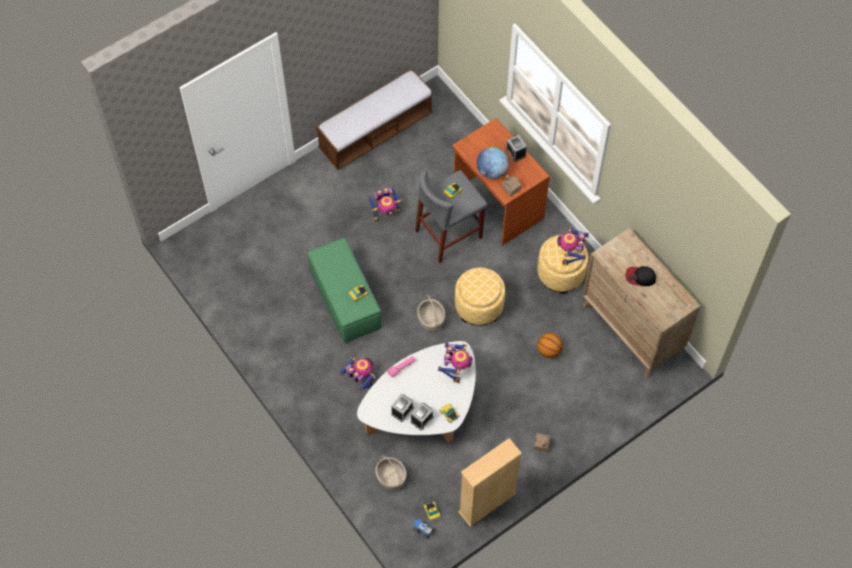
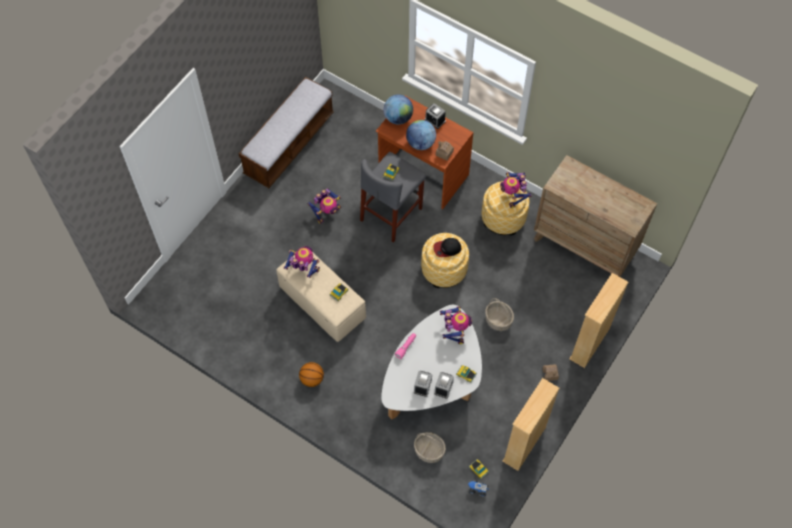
camera: 20 degrees left, 0 degrees up
green ottoman [308,238,382,343] -> beige ottoman [276,247,366,342]
toy robot [339,357,376,391] -> toy robot moved to [284,246,320,278]
basket [417,295,445,331] -> basket moved to [485,298,514,331]
basketball [537,333,563,358] -> basketball moved to [299,362,324,387]
cap [625,266,656,286] -> cap moved to [433,238,462,257]
none -> globe [384,95,413,125]
none -> beige bookcase [569,273,629,368]

